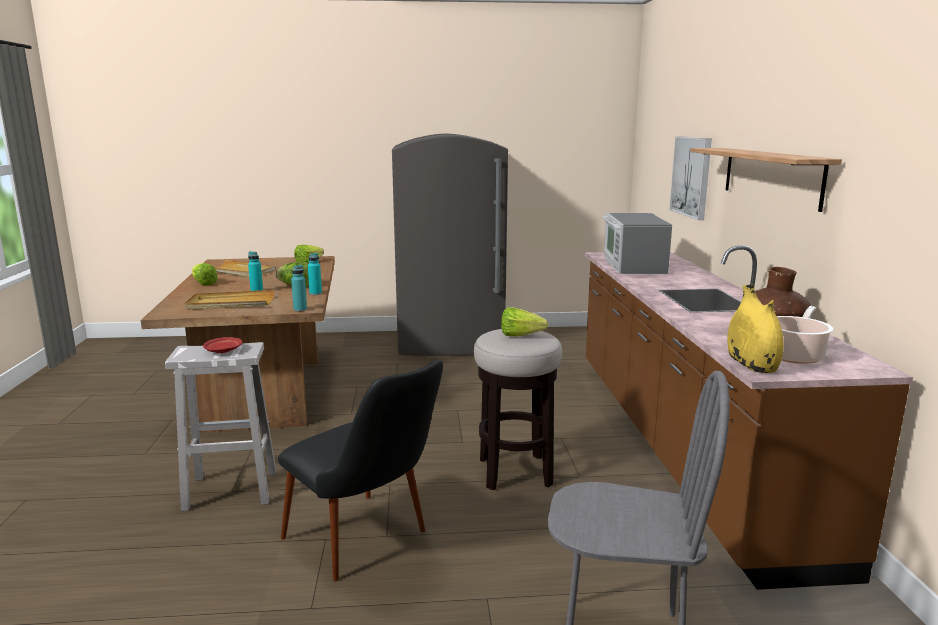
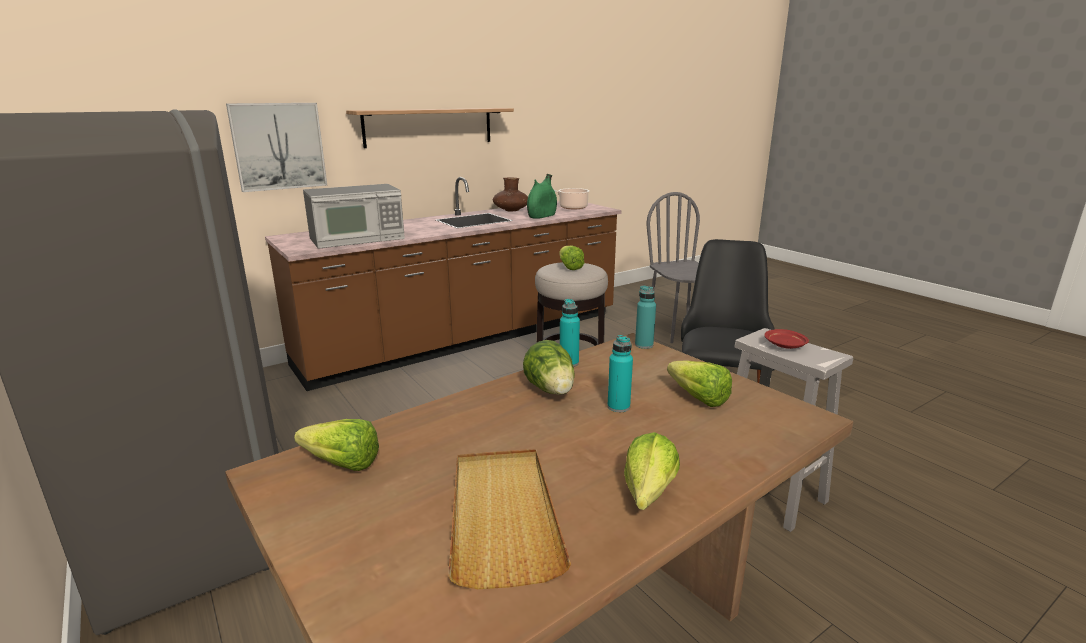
camera: 120 degrees left, 5 degrees up
beige tray [184,290,274,310] -> lettuce [667,361,732,407]
yellow vase [727,284,784,373] -> none
none -> green vase [527,174,557,219]

